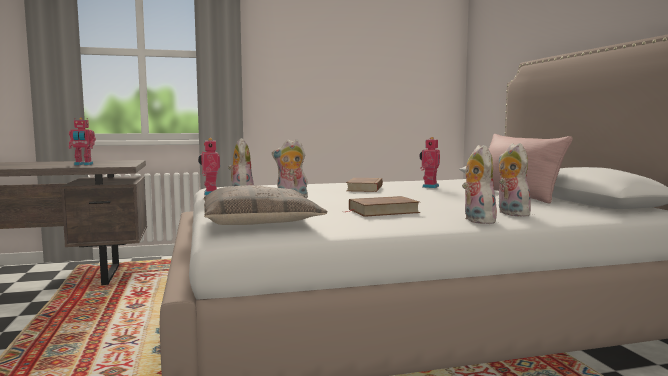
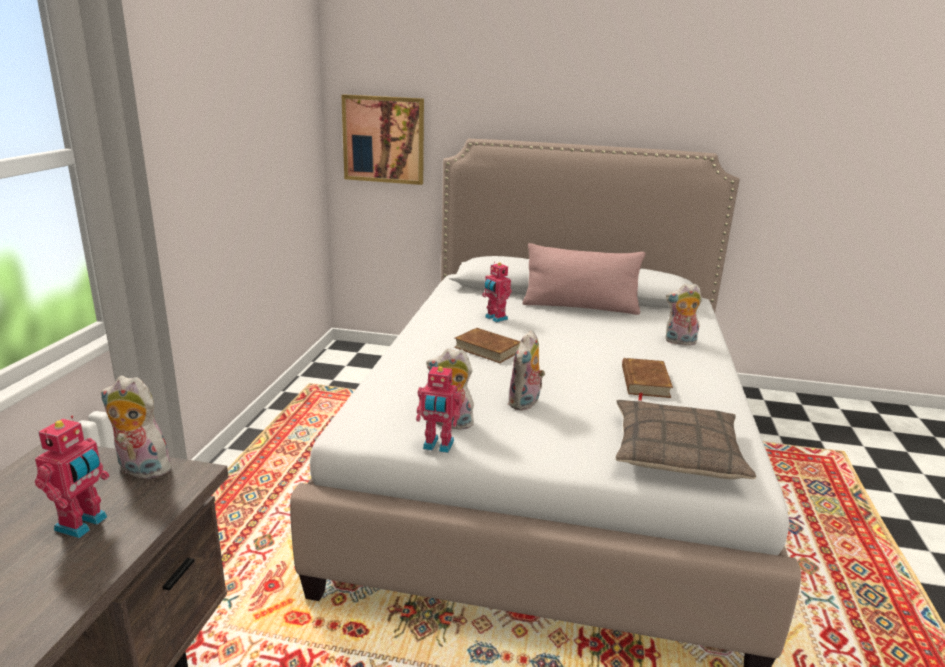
camera: 65 degrees left, 15 degrees up
plush toy [462,145,498,224] -> plush toy moved to [101,376,173,479]
none -> picture [341,94,424,185]

